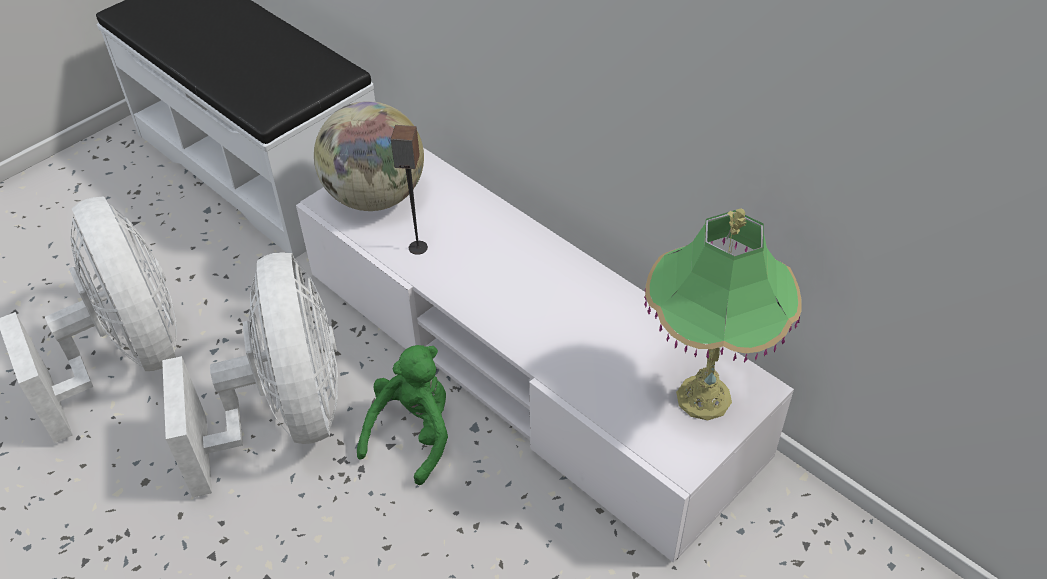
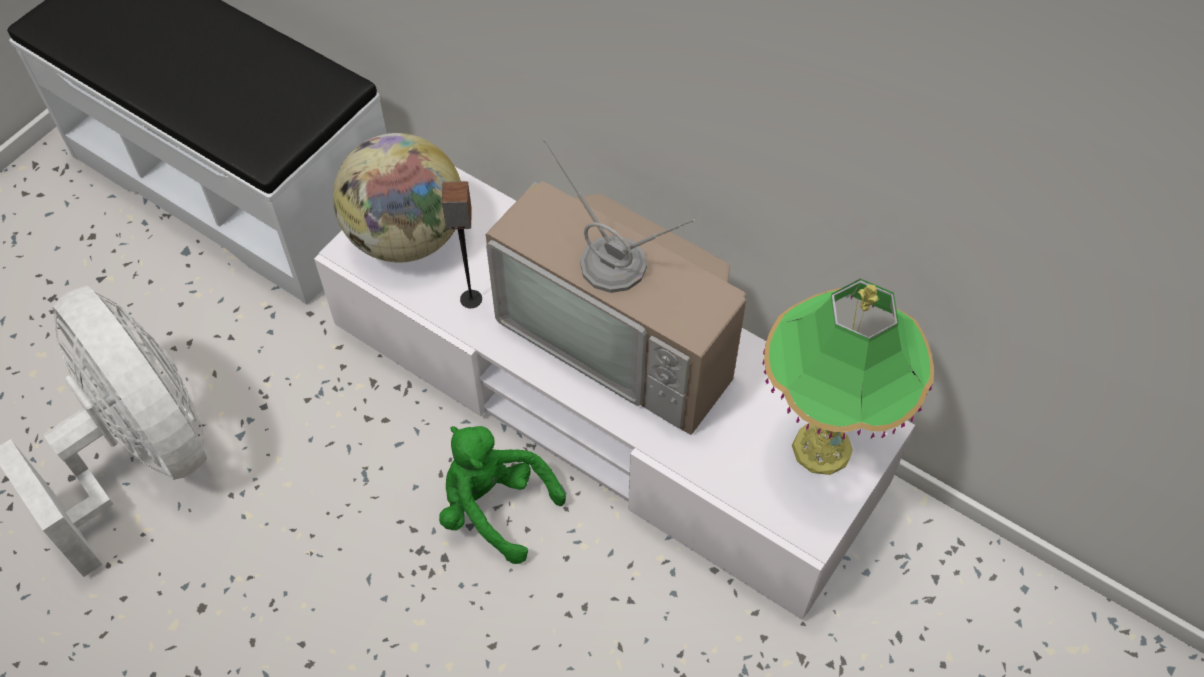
camera: 10 degrees left, 10 degrees up
white fan [162,252,338,497] -> none
green plush toy [357,345,448,485] -> green plush toy turned 75 degrees counterclockwise [439,426,566,564]
none -> television [486,139,746,435]

